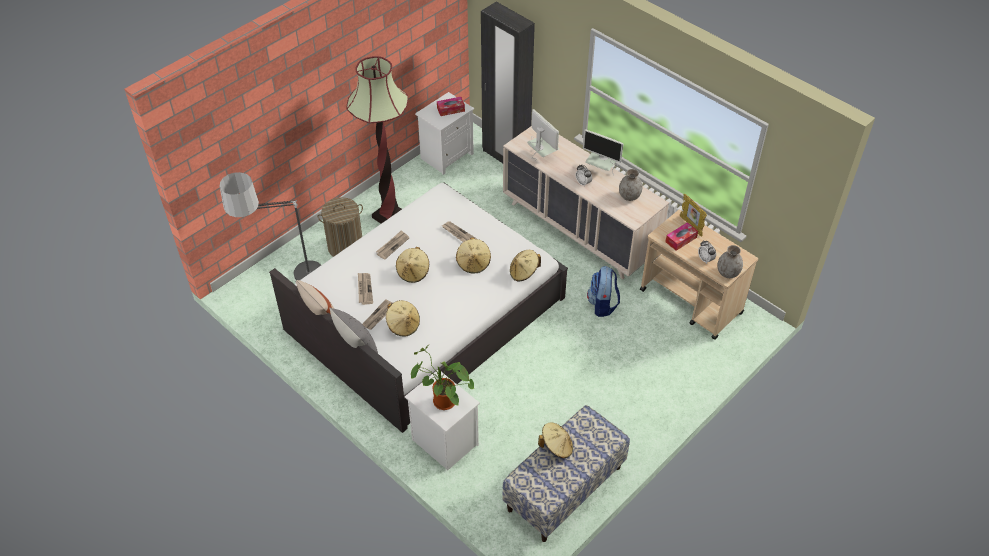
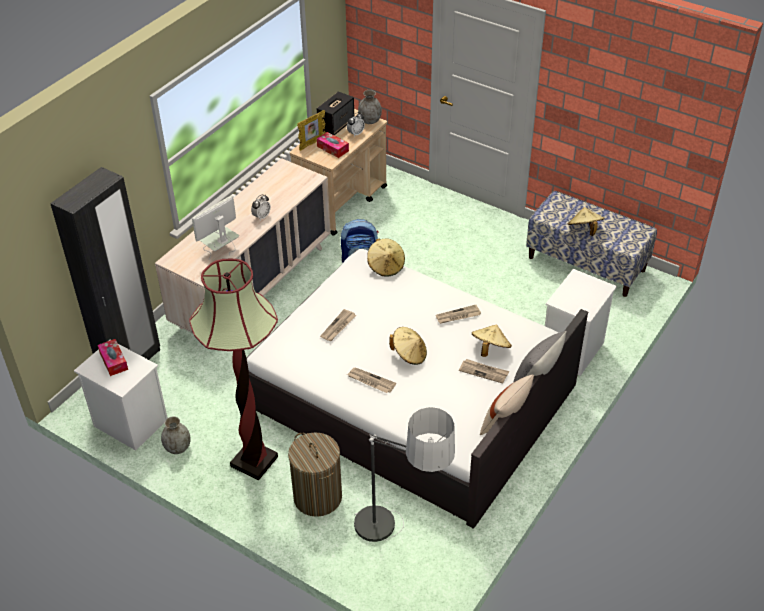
camera: 100 degrees left, 5 degrees down
newspaper [358,273,373,305] -> newspaper moved to [436,305,481,324]
potted plant [411,345,474,410] -> none
beige hat [456,238,491,273] -> none
monitor [583,129,623,175] -> none
grey vase [619,169,642,201] -> grey vase moved to [161,416,191,454]
none -> speaker [316,91,354,135]

